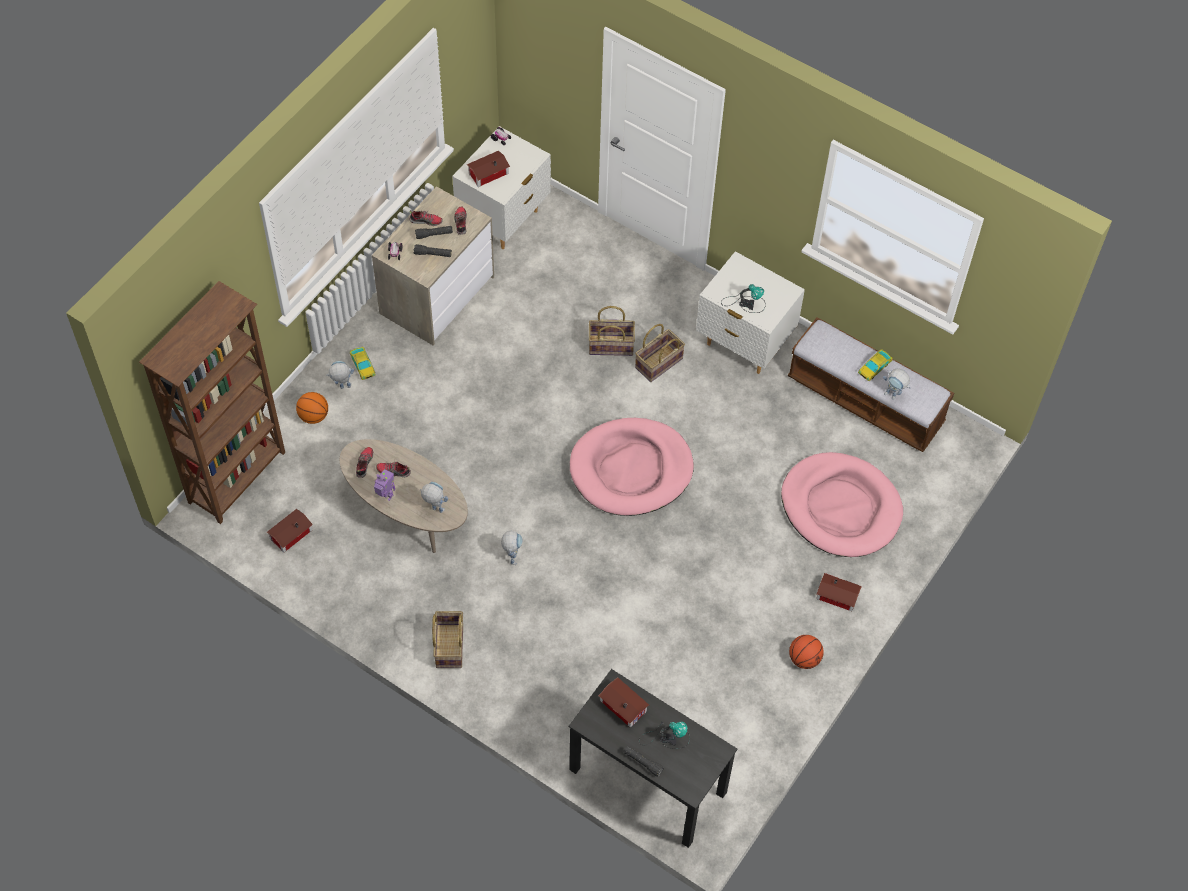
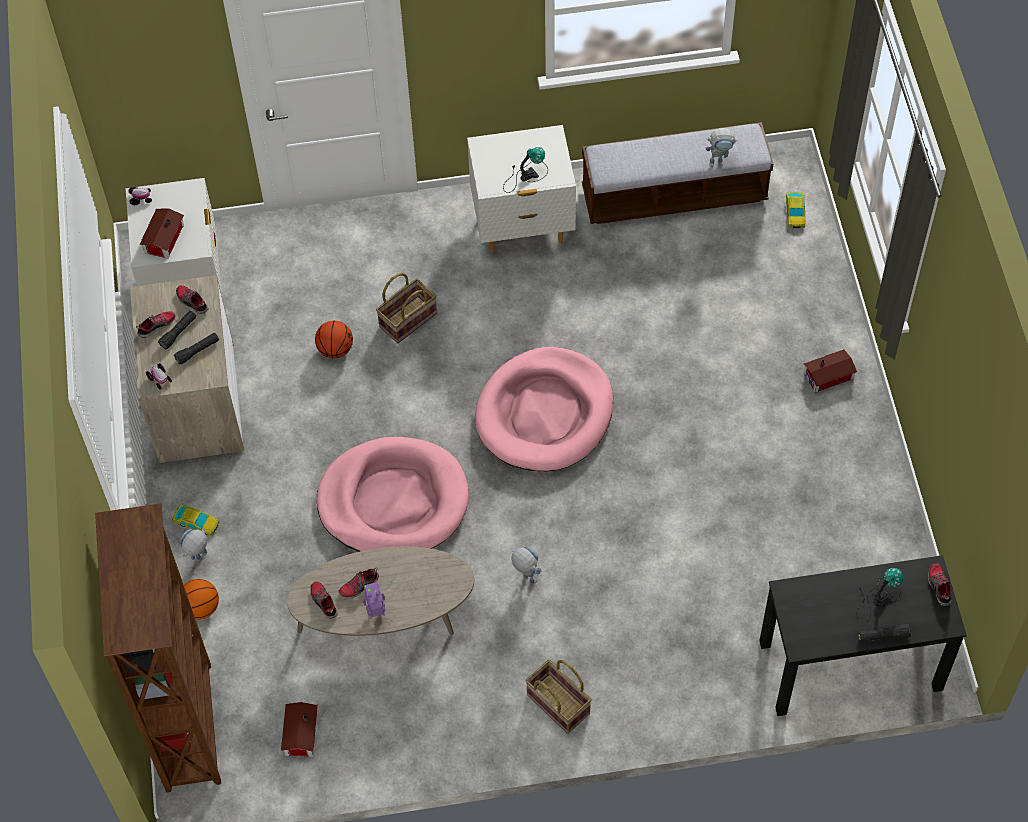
camera: 40 degrees left, 0 degrees up
toy robot [420,482,448,513] -> none
toy house [599,677,649,728] -> none
basket [635,324,685,382] -> none
pink dog bed [781,452,903,557] -> pink dog bed moved to [317,437,469,552]
basketball [789,635,824,669] -> basketball moved to [315,321,353,358]
toy car [858,349,893,381] -> toy car moved to [786,192,806,228]
none -> shoe [928,564,951,606]

